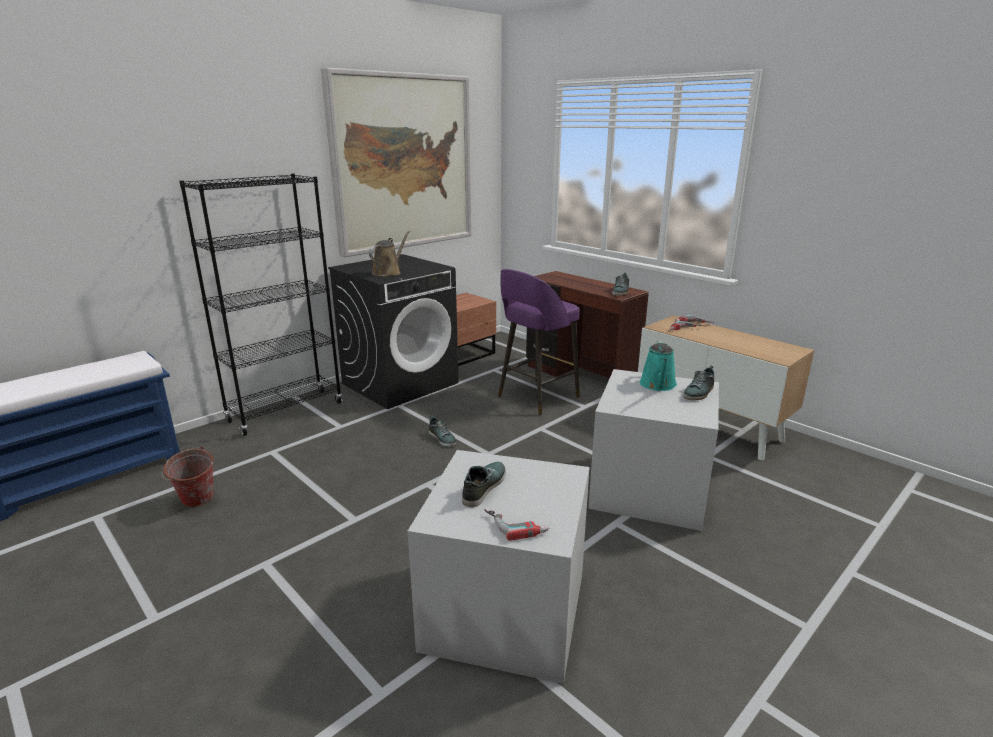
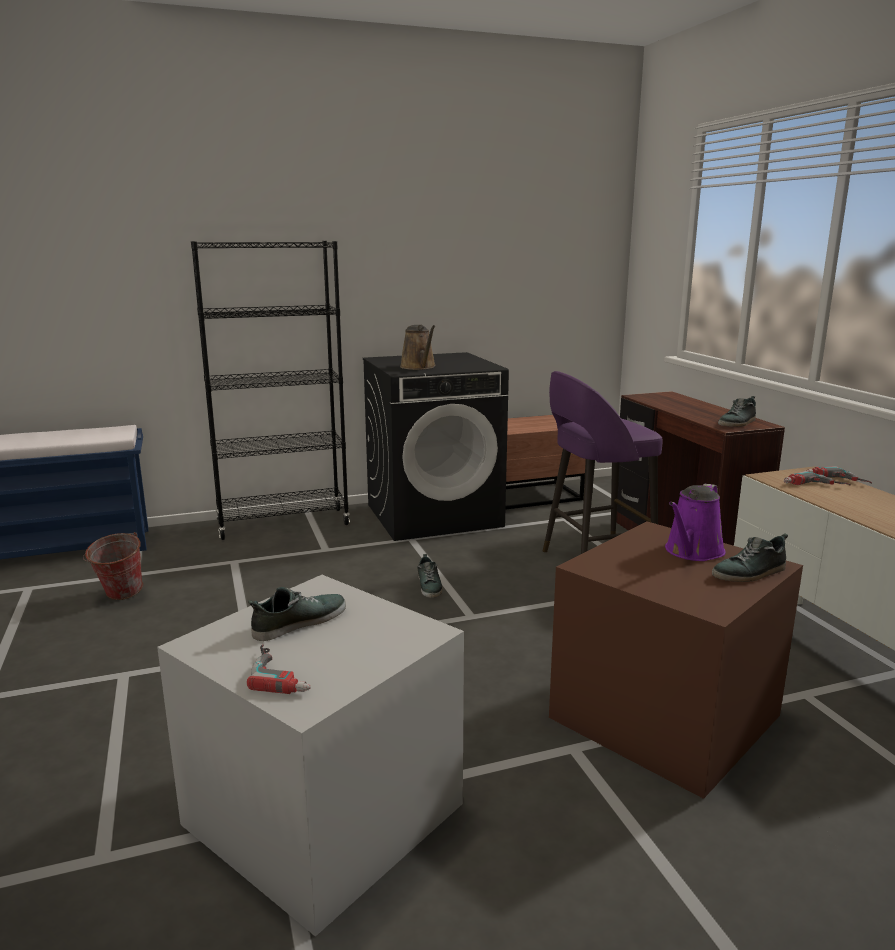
camera: 25 degrees right, 5 degrees down
picture [321,68,472,257] -> none
brown watering can [369,230,410,277] -> brown watering can turned 105 degrees clockwise [400,325,436,370]
grey storage box [588,369,719,531] -> brown storage box [549,521,803,799]
turquoise watering can [640,341,677,391] -> purple watering can [665,484,726,561]

